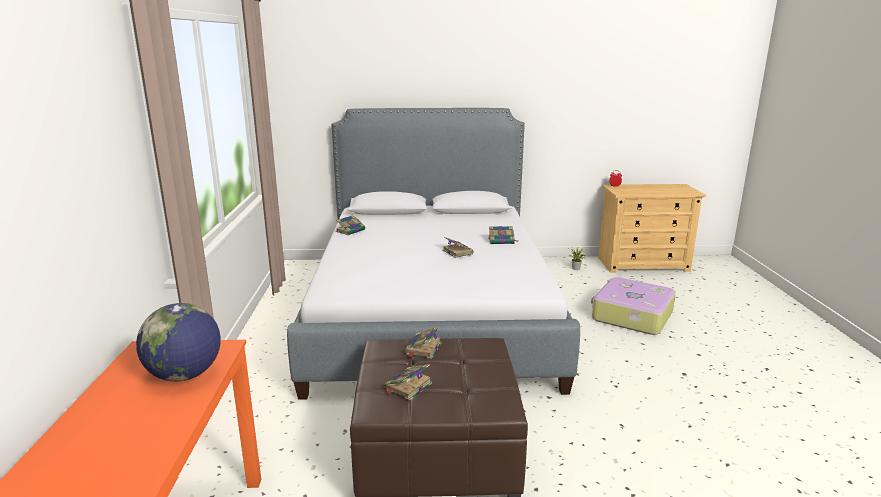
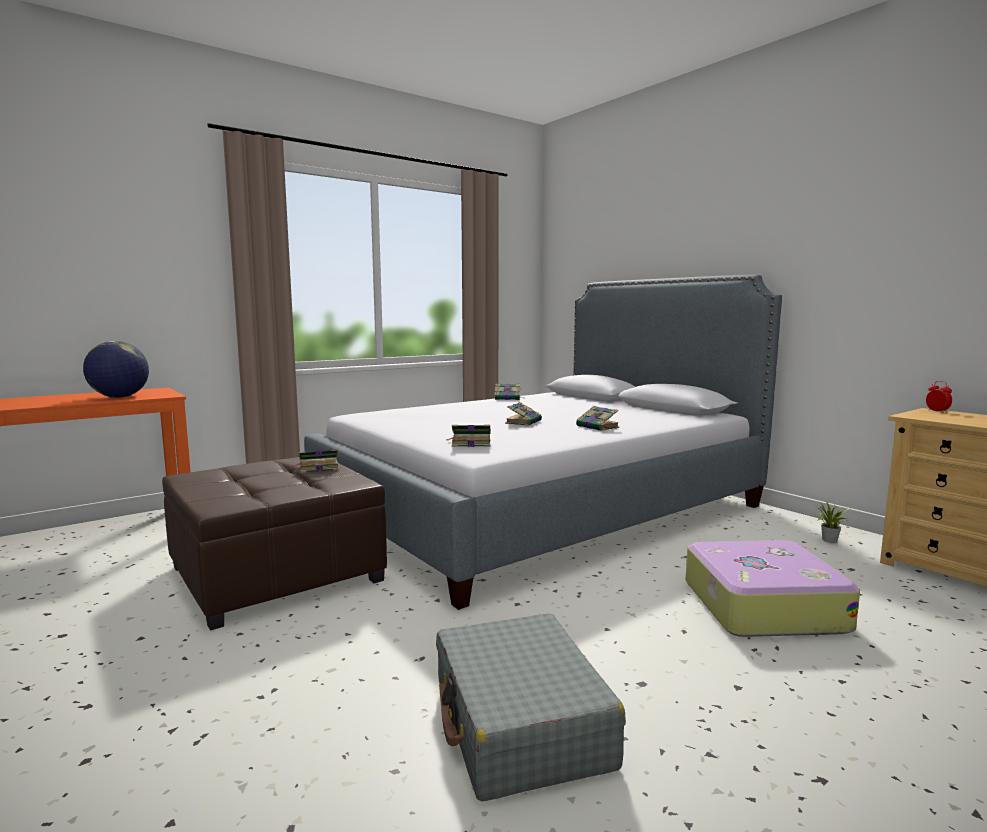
camera: 55 degrees right, 10 degrees down
book [384,364,432,401] -> book moved to [448,425,491,447]
none -> grey suitcase [436,613,626,802]

